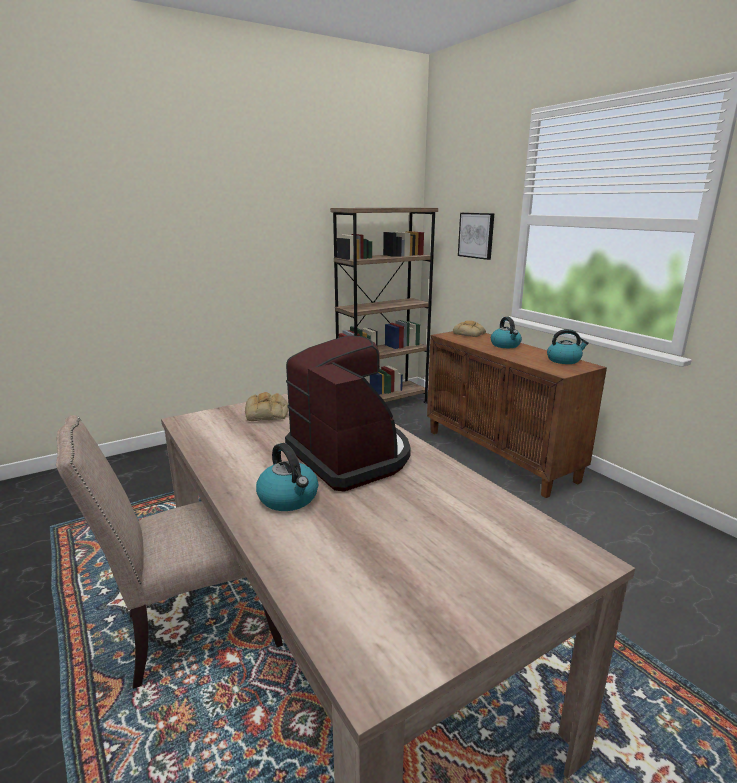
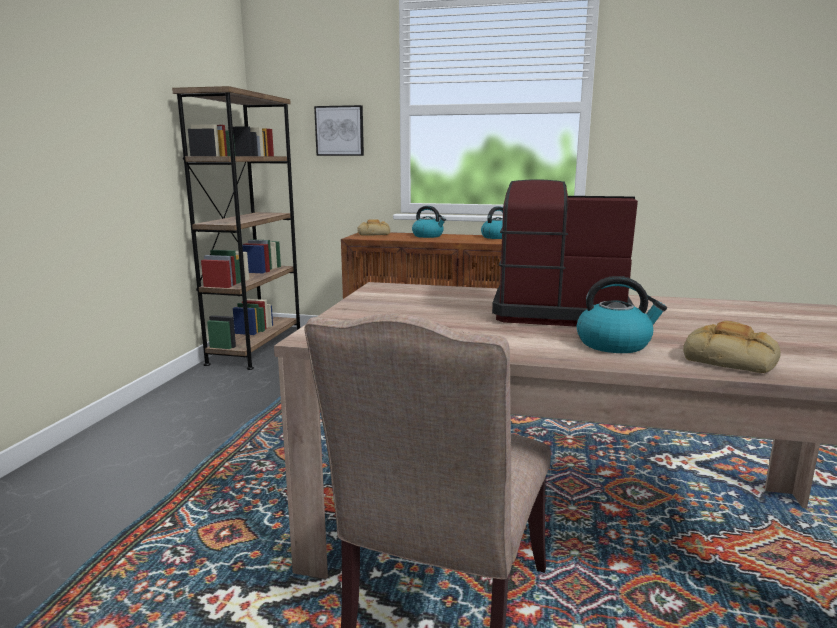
camera: 45 degrees left, 5 degrees down
bread [245,392,288,421] -> bread moved to [683,321,781,373]

